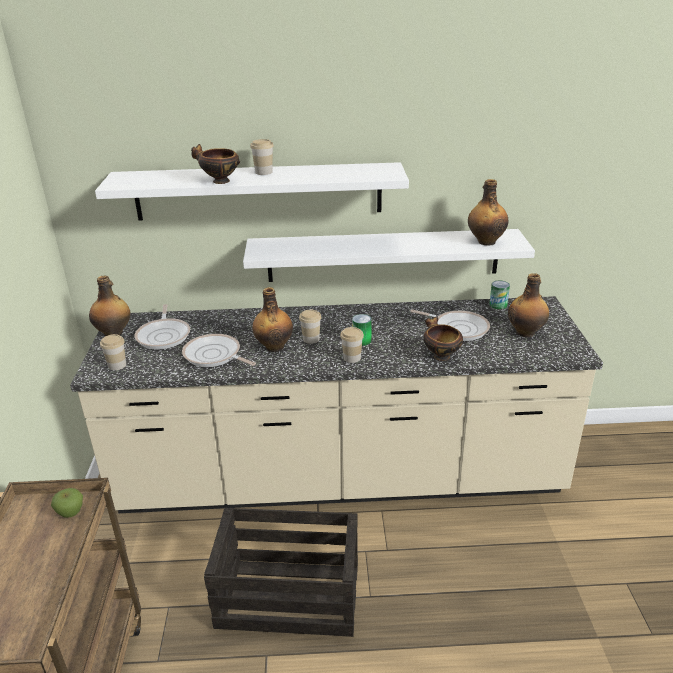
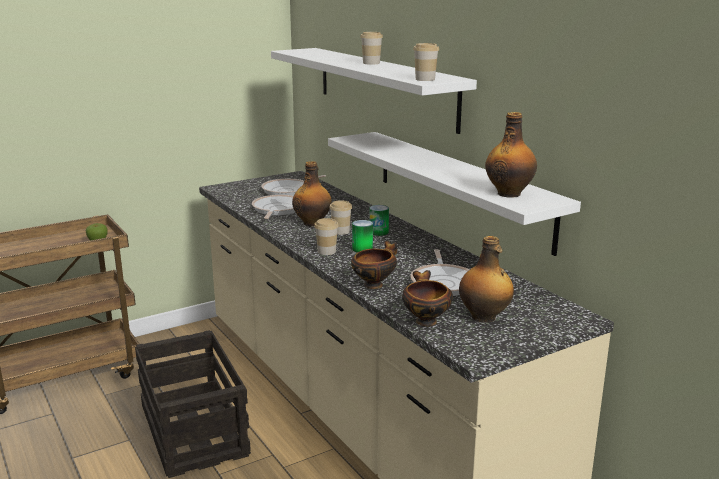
camera: 60 degrees right, 10 degrees down
bottle [89,275,131,336] -> none
cup [100,334,126,370] -> cup moved to [413,43,439,81]
bowl [191,144,240,184] -> bowl moved to [402,270,453,326]
can [489,281,510,309] -> can moved to [369,205,389,236]

